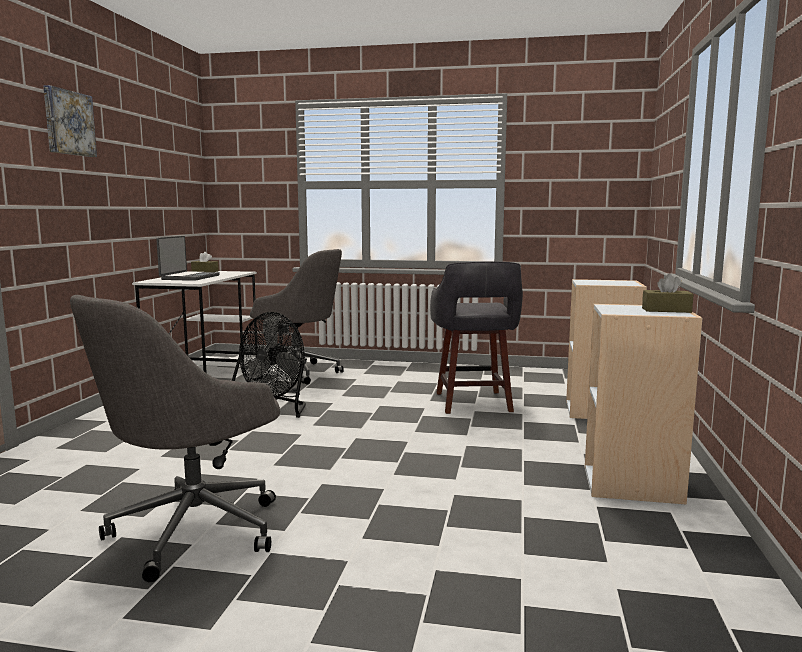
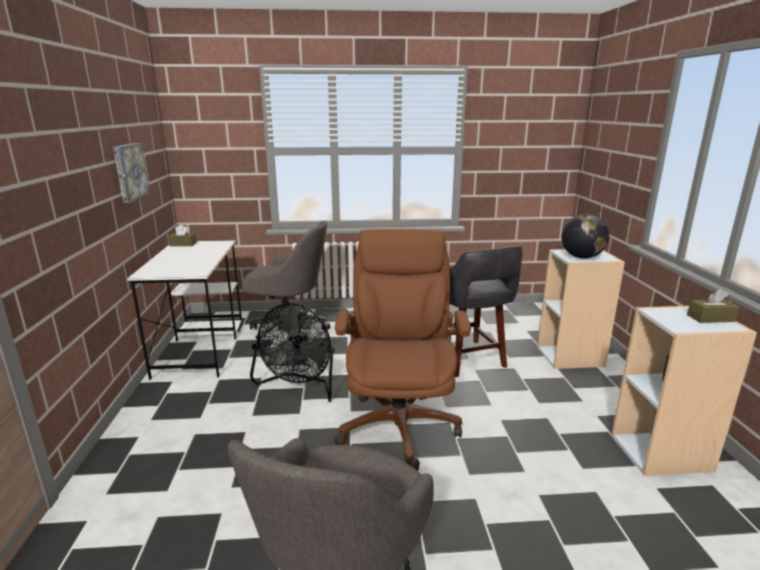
camera: 15 degrees left, 10 degrees up
picture [43,85,97,157] -> picture moved to [113,143,150,203]
laptop [156,236,220,281] -> none
none -> brown office chair [334,229,471,471]
none -> globe [562,214,609,258]

